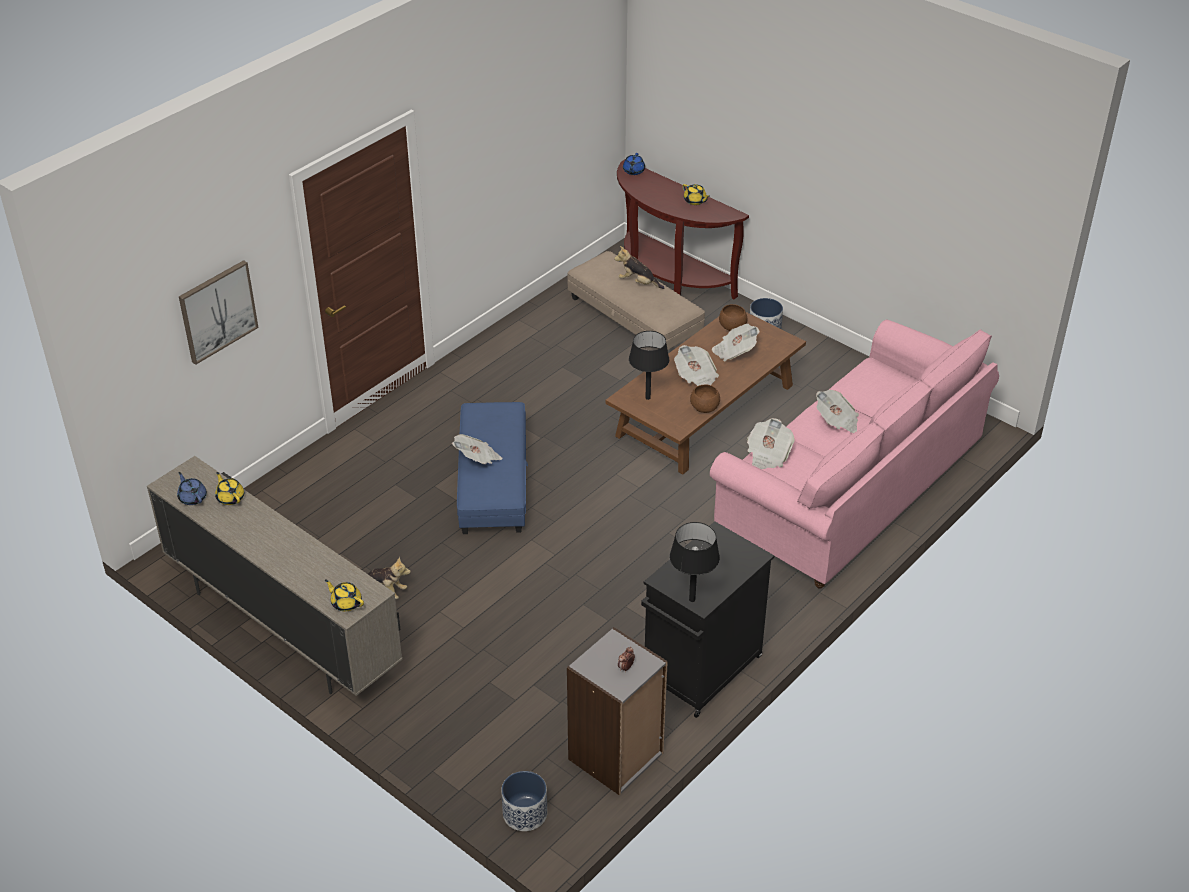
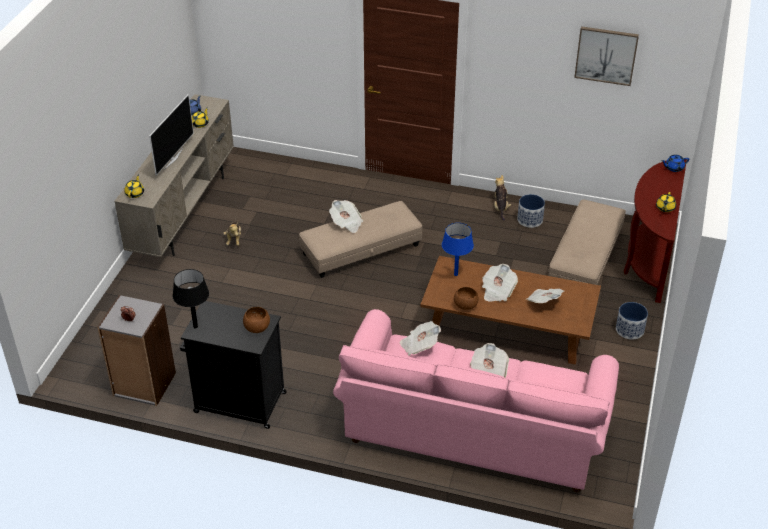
camera: 65 degrees right, 0 degrees up
picture [179,260,258,365] -> picture moved to [574,26,639,86]
blue ottoman [457,402,528,534] -> beige ottoman [299,201,423,278]
planter [501,771,547,831] -> planter moved to [517,194,545,228]
plush toy [614,246,665,289] -> plush toy moved to [494,175,511,221]
black table lamp [629,331,669,400] -> blue table lamp [442,223,474,276]
brown bowl [719,304,747,331] -> brown bowl moved to [243,307,270,333]
none -> television [149,94,194,176]

